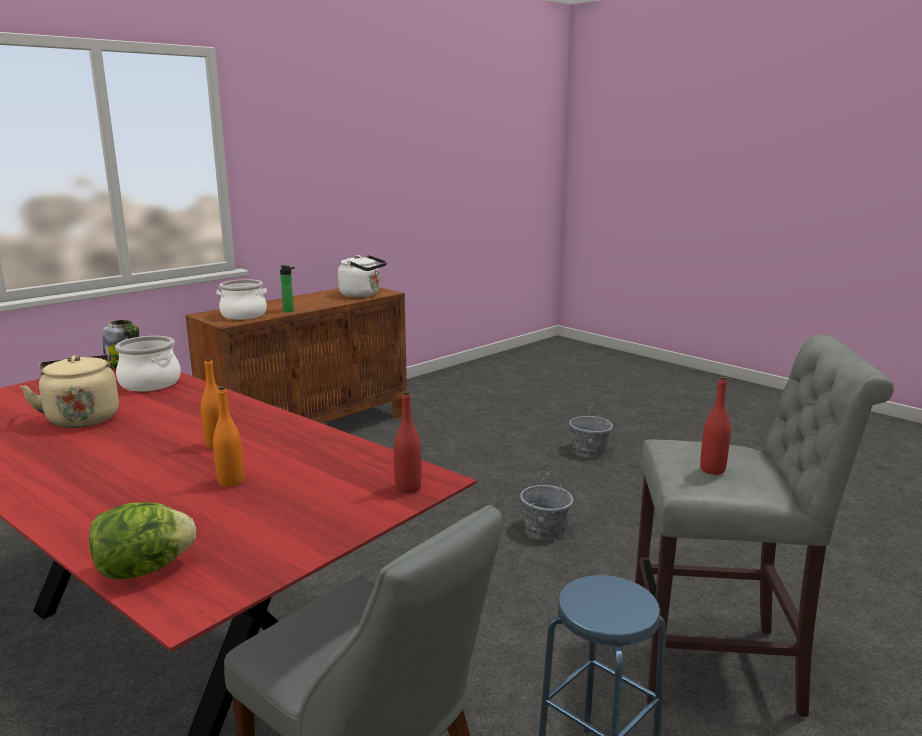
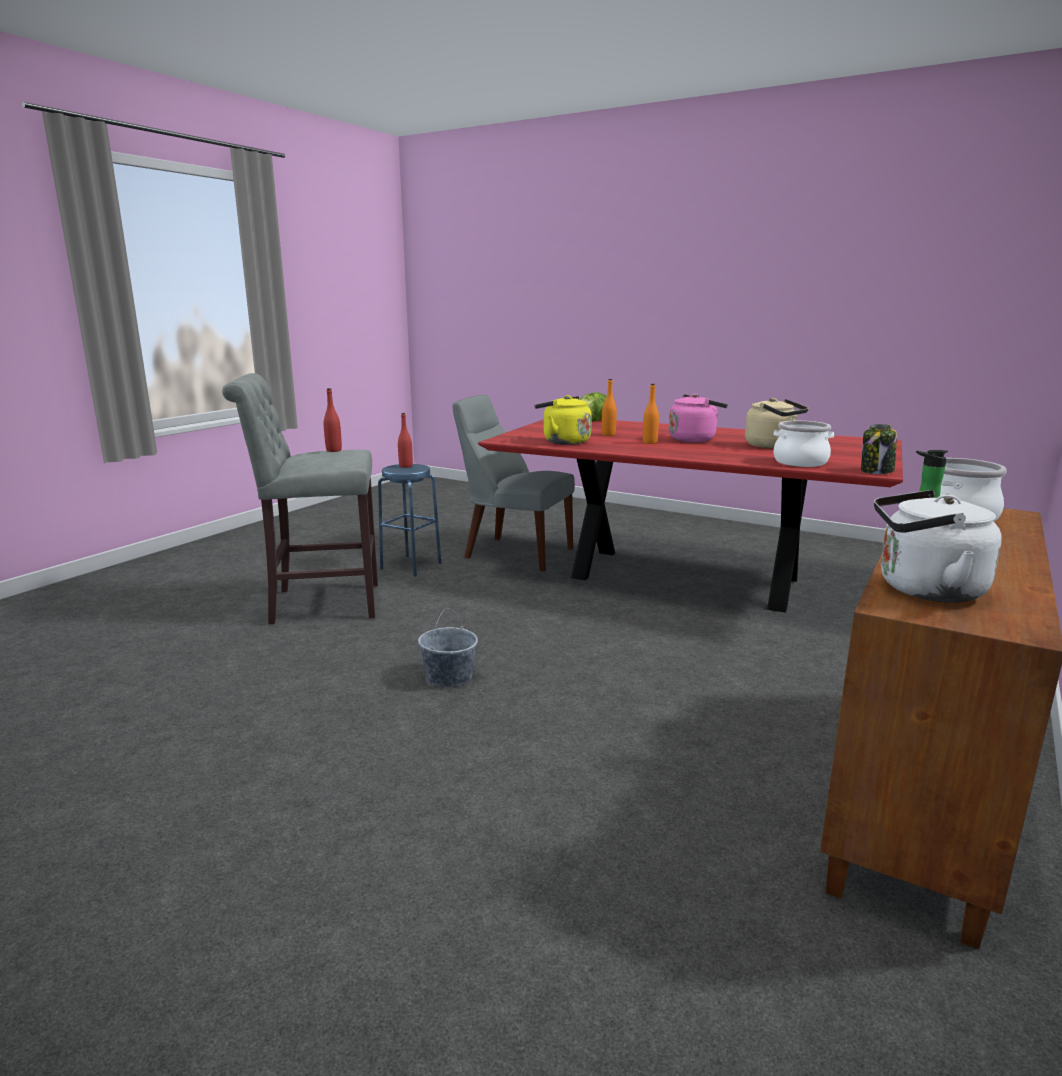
camera: 165 degrees right, 0 degrees up
red bottle [394,391,421,493] -> red bottle moved to [398,413,413,468]
grey bucket [569,402,613,457] -> none
none -> yellow kettle [535,395,592,445]
none -> pink kettle [669,394,728,442]

